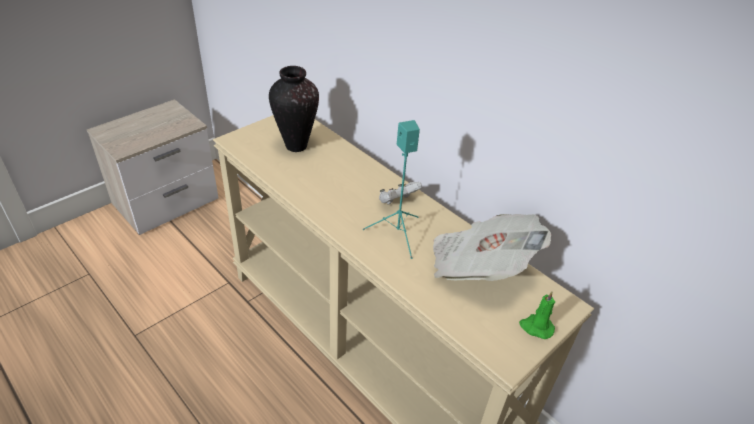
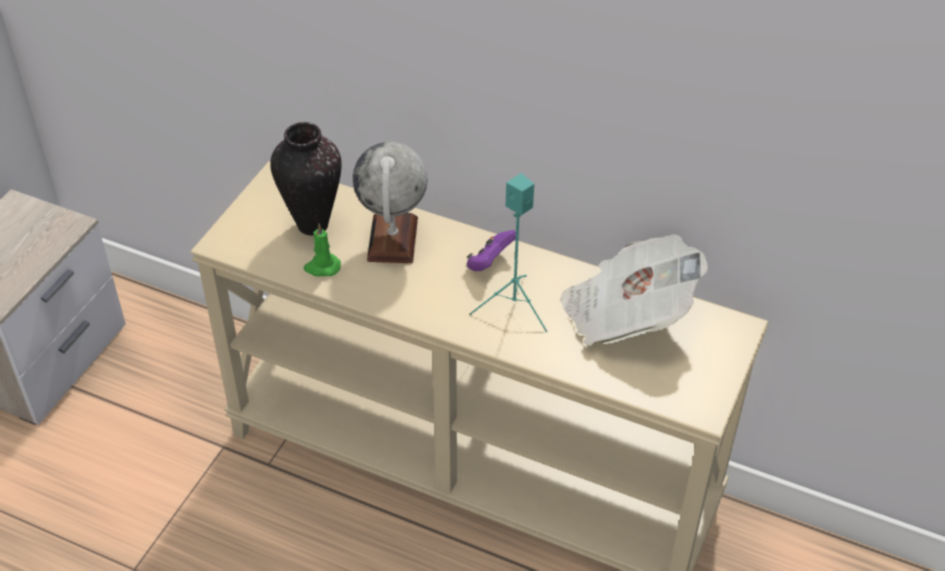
camera: 20 degrees left, 5 degrees up
white game controller [379,182,422,205] -> purple game controller [467,230,516,271]
green candle [519,291,555,339] -> green candle moved to [304,224,341,277]
none -> globe [353,142,428,263]

